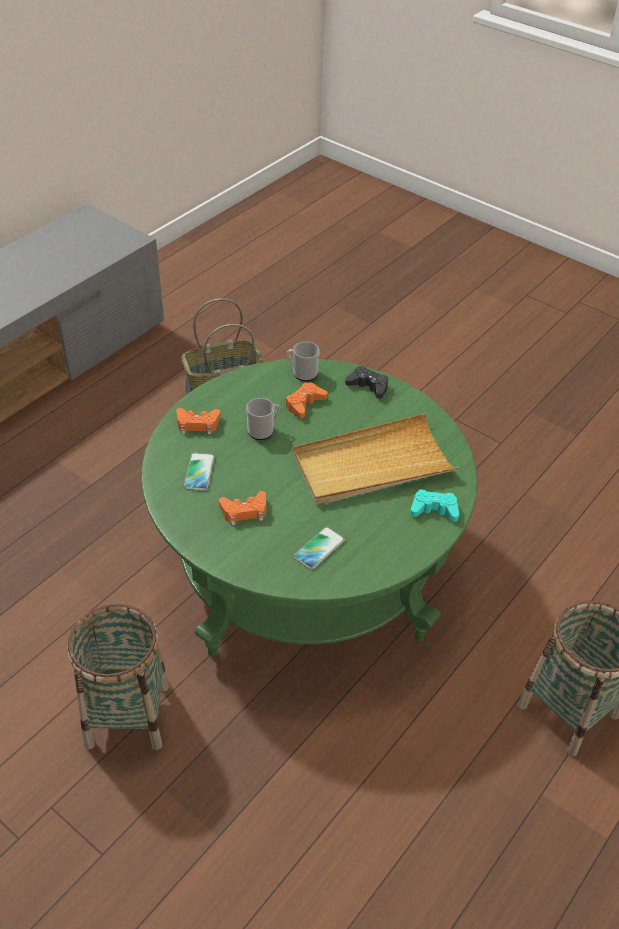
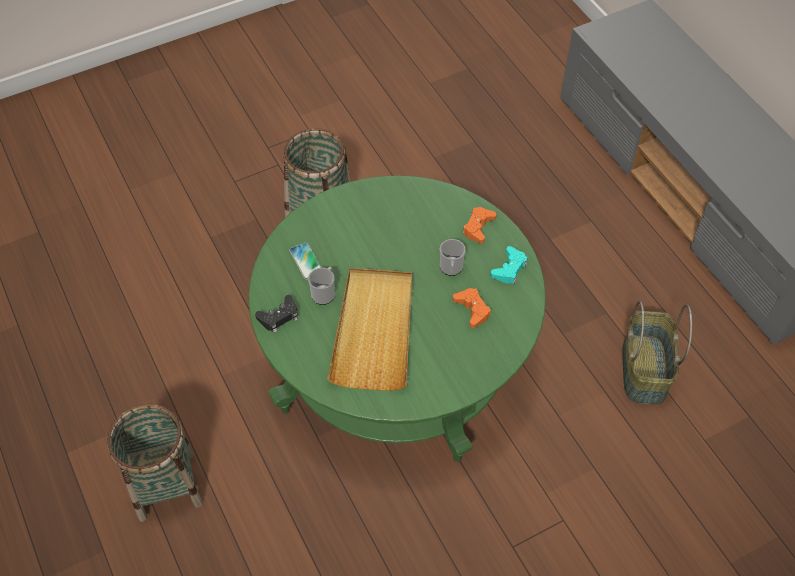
camera: 115 degrees right, 10 degrees up
phone [184,453,214,490] -> none
orange game controller [219,491,266,525] -> none
mug [287,341,320,381] -> mug moved to [308,267,335,305]
black game controller [345,366,388,399] -> black game controller moved to [255,295,298,333]
turquoise game controller [410,489,459,522] -> turquoise game controller moved to [491,246,527,284]

